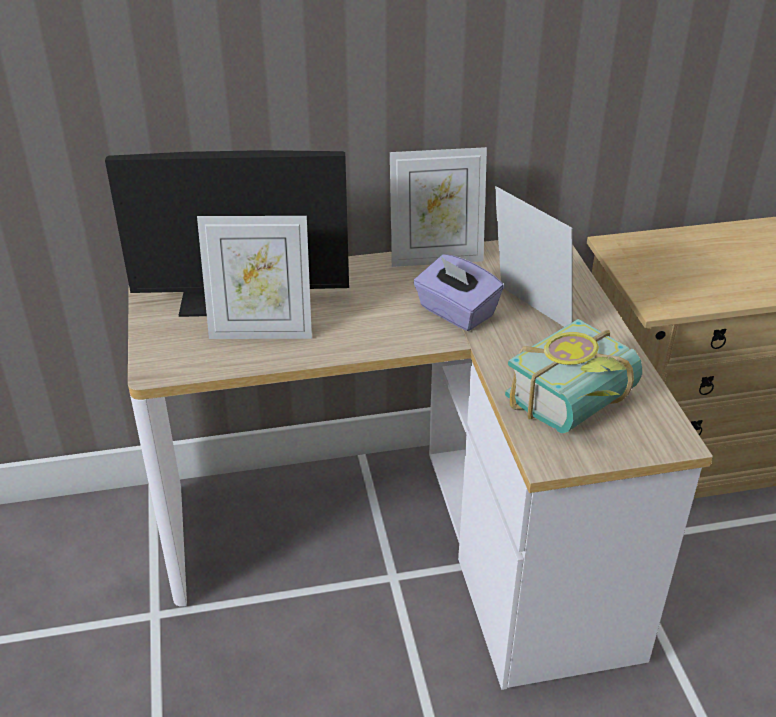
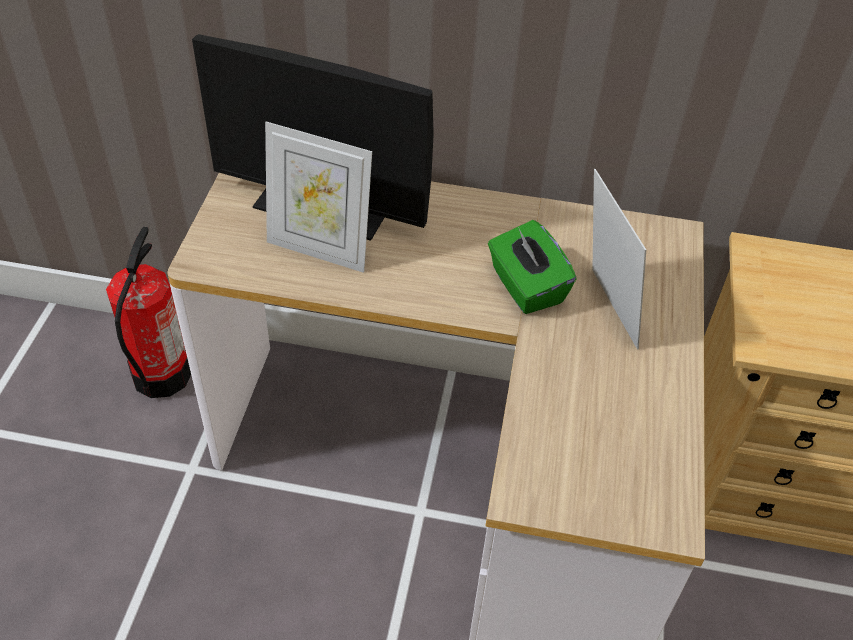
camera: 20 degrees right, 10 degrees up
picture frame [390,147,487,267] -> none
purple tissue box [413,254,504,331] -> green tissue box [488,220,576,314]
book [505,319,642,433] -> none
none -> fire extinguisher [106,227,191,398]

